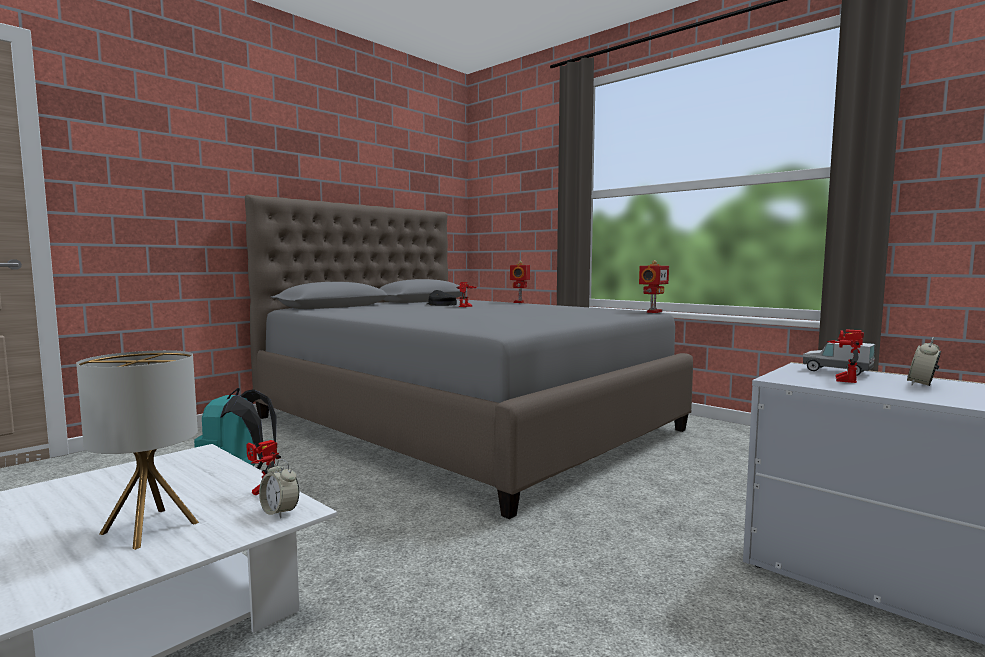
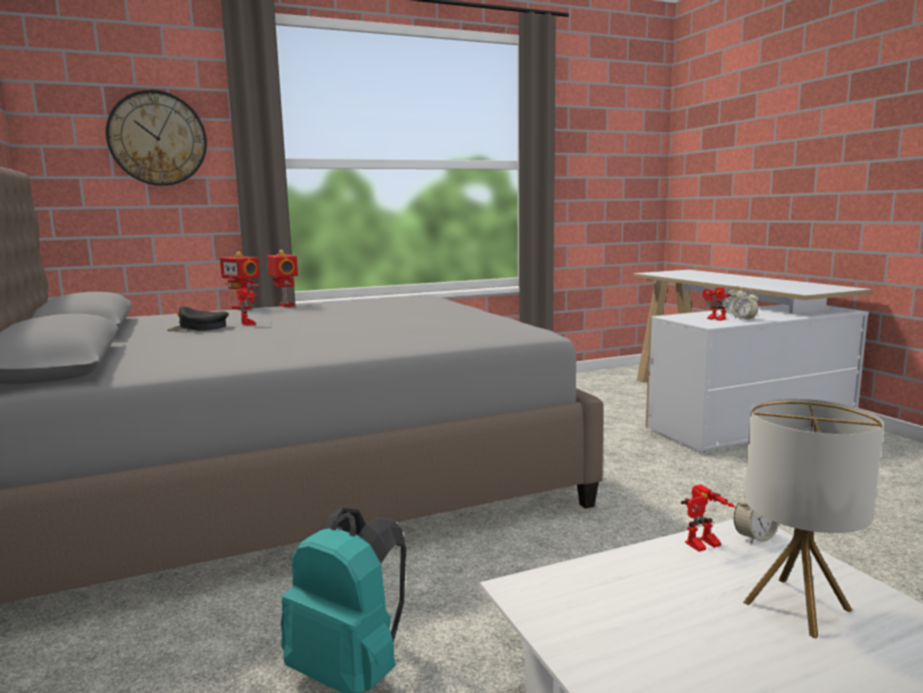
camera: 65 degrees left, 5 degrees up
toy robot [639,260,669,313] -> toy robot moved to [267,250,298,307]
toy truck [803,342,875,376] -> none
none -> wall clock [106,90,207,186]
none -> alarm clock [732,290,758,319]

